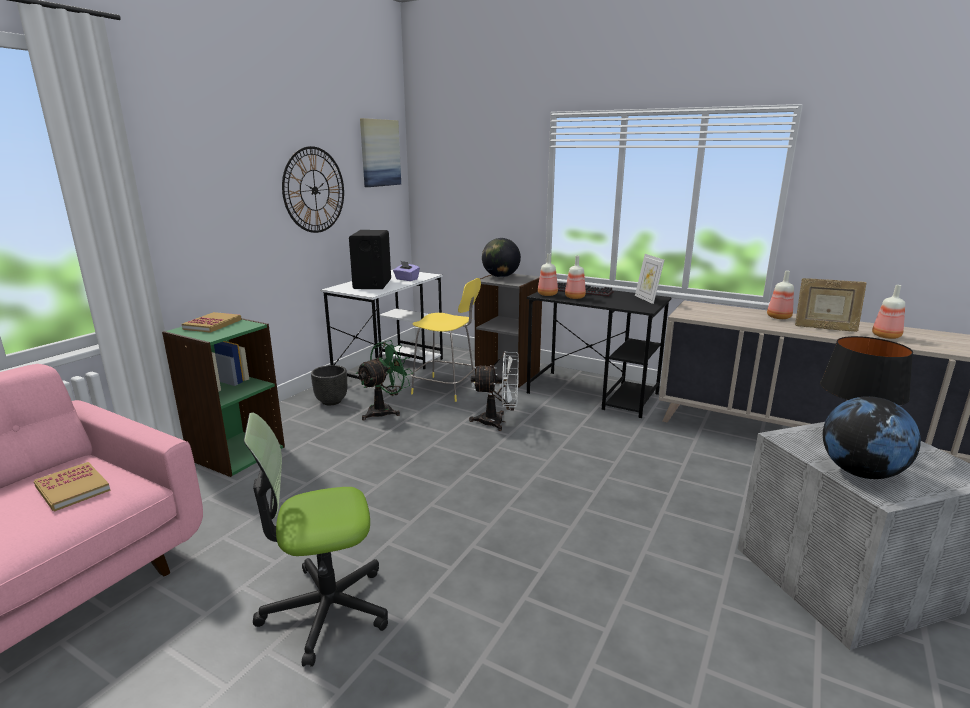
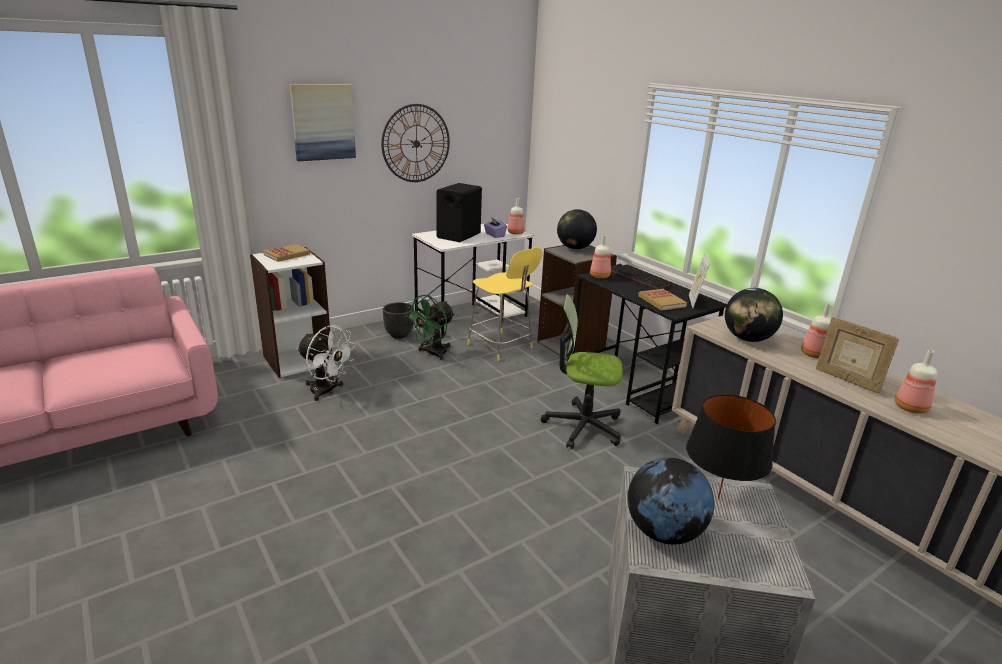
camera: 25 degrees right, 5 degrees up
book [34,462,111,512] -> book moved to [638,289,687,311]
green bookcase [162,318,285,477] -> white bookcase [250,247,332,378]
office chair [244,413,388,667] -> office chair moved to [541,294,623,449]
green fan [356,340,413,420] -> green fan turned 150 degrees clockwise [404,295,455,360]
picture [360,118,401,187] -> picture moved to [289,84,356,161]
white fan [469,351,519,431] -> white fan moved to [297,325,356,401]
bottle [565,256,586,299] -> bottle moved to [507,198,525,235]
none -> globe [725,288,783,342]

